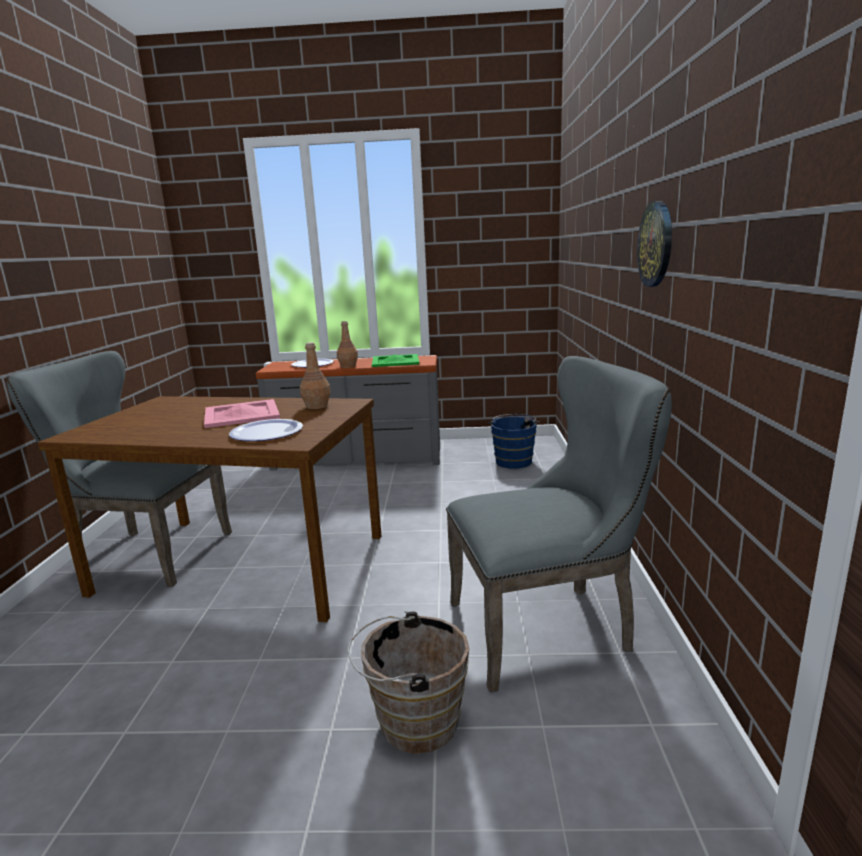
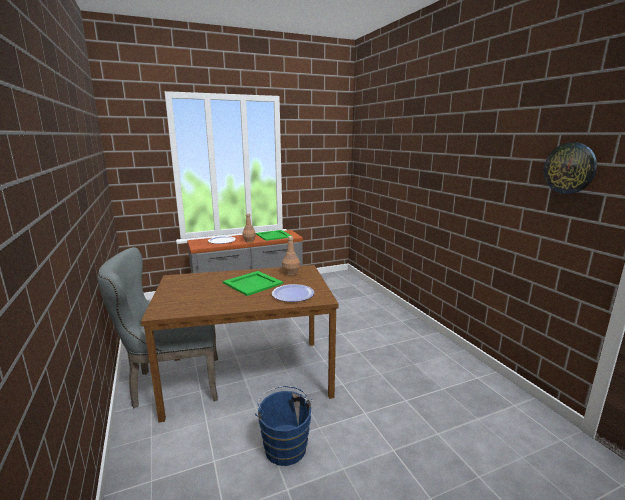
camera: 25 degrees left, 0 degrees up
pink tray [204,399,280,428] -> green tray [223,271,283,296]
brown bucket [348,611,470,754] -> none
grey chair [446,356,672,692] -> none
blue bucket [489,414,540,469] -> blue bucket moved to [255,386,313,466]
wall clock [637,201,672,287] -> wall clock moved to [543,142,597,194]

